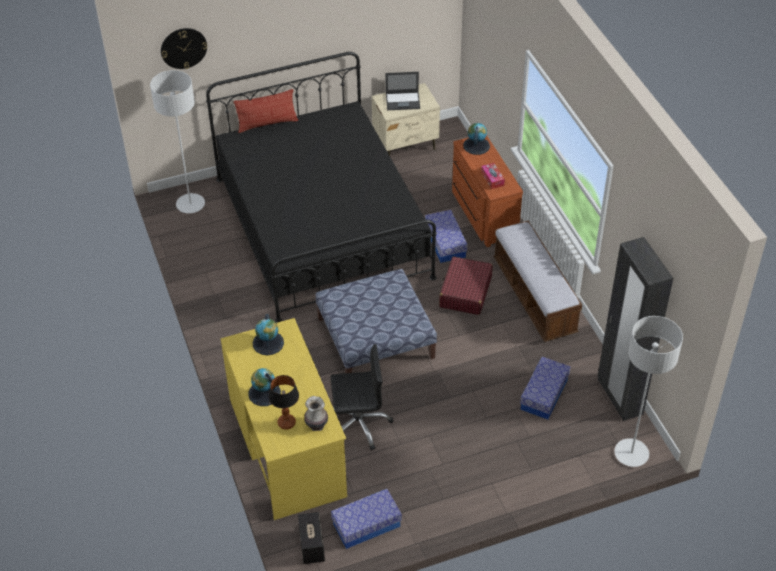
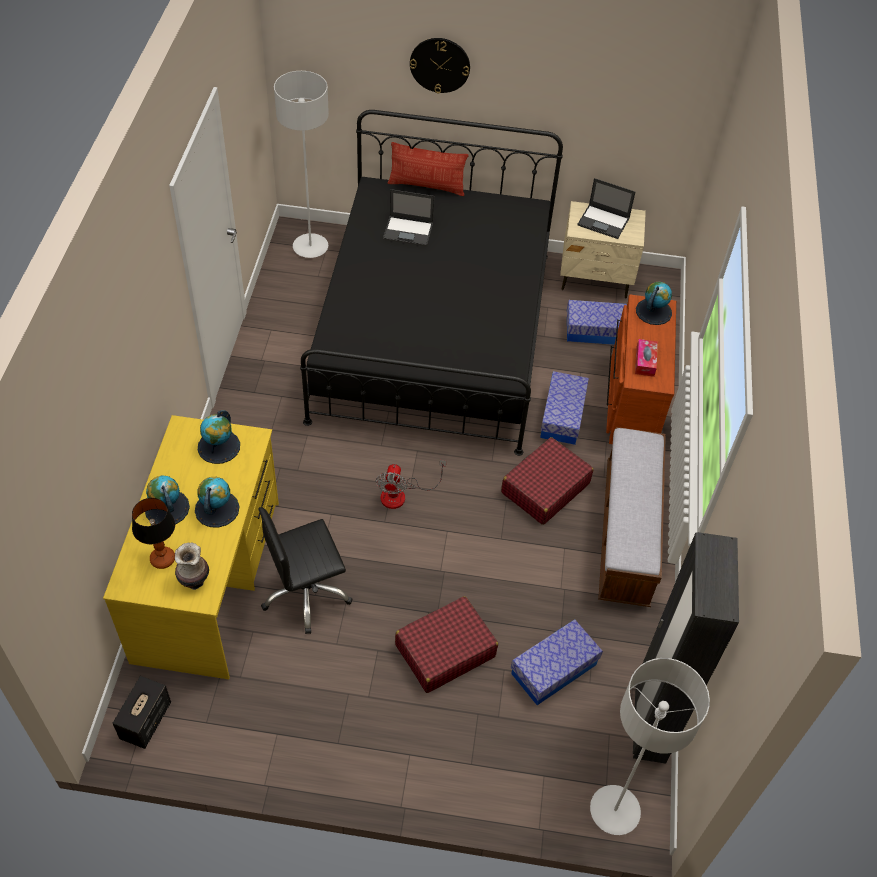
camera: 25 degrees right, 5 degrees up
wall clock [161,28,207,69] -> wall clock moved to [410,38,470,93]
ottoman [316,269,437,373] -> fan [376,460,446,509]
black office chair [330,344,393,450] -> black office chair turned 135 degrees clockwise [258,507,353,634]
storage box [331,489,402,549] -> storage box moved to [567,300,627,345]
none -> globe [195,477,240,528]
none -> laptop [383,189,435,247]
none -> red suitcase [395,596,498,693]

